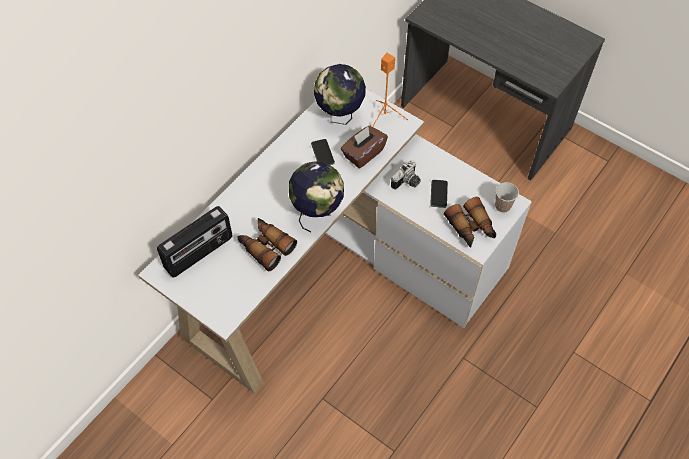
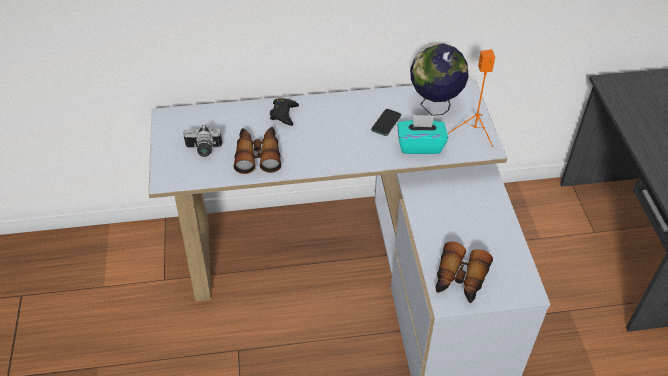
camera: 45 degrees right, 10 degrees down
radio [157,206,232,278] -> none
globe [289,161,344,232] -> none
brown tissue box [341,126,388,168] -> turquoise tissue box [397,114,448,154]
camera [391,160,421,189] -> camera moved to [183,125,223,157]
phone [430,180,448,208] -> none
cup [495,182,519,213] -> none
none -> black game controller [270,98,299,126]

